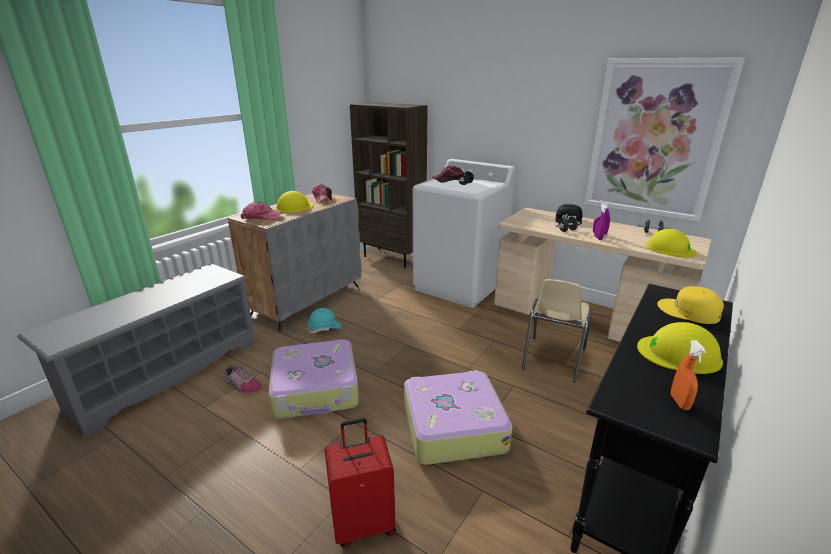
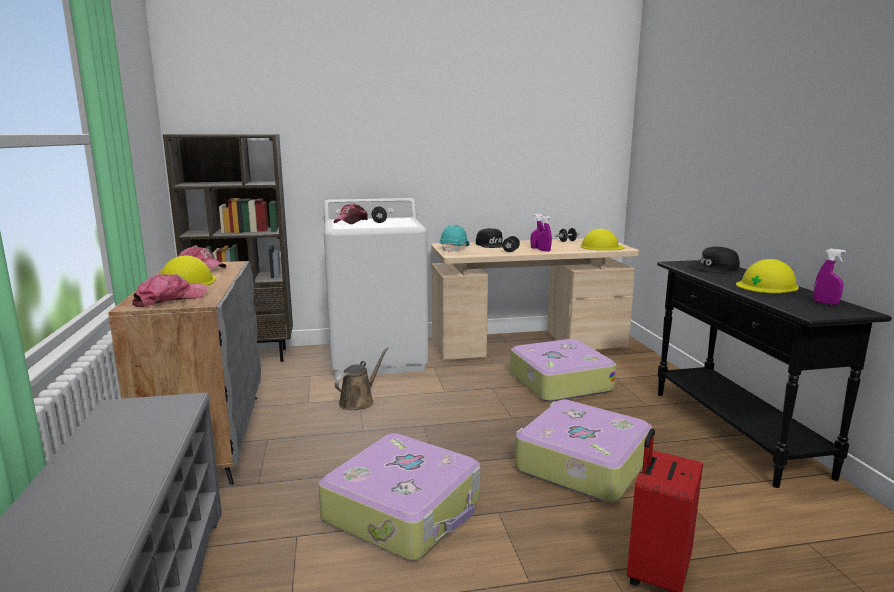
camera: 45 degrees left, 10 degrees down
shoe [225,366,262,393] -> none
turquoise hard hat [308,308,341,333] -> turquoise hard hat moved to [439,225,469,253]
beige chair [522,279,593,383] -> suitcase [510,339,616,402]
picture [585,57,745,222] -> none
yellow cap [657,286,724,324] -> black cap [689,247,740,272]
orange spray bottle [671,340,706,410] -> purple spray bottle [814,249,846,305]
none -> brown watering can [335,347,389,410]

